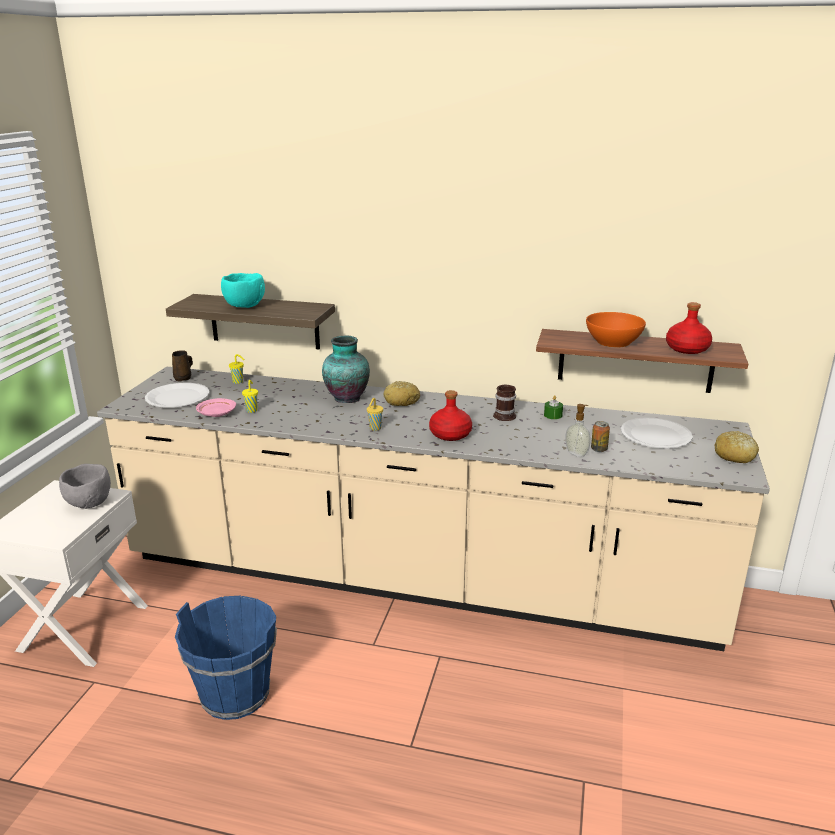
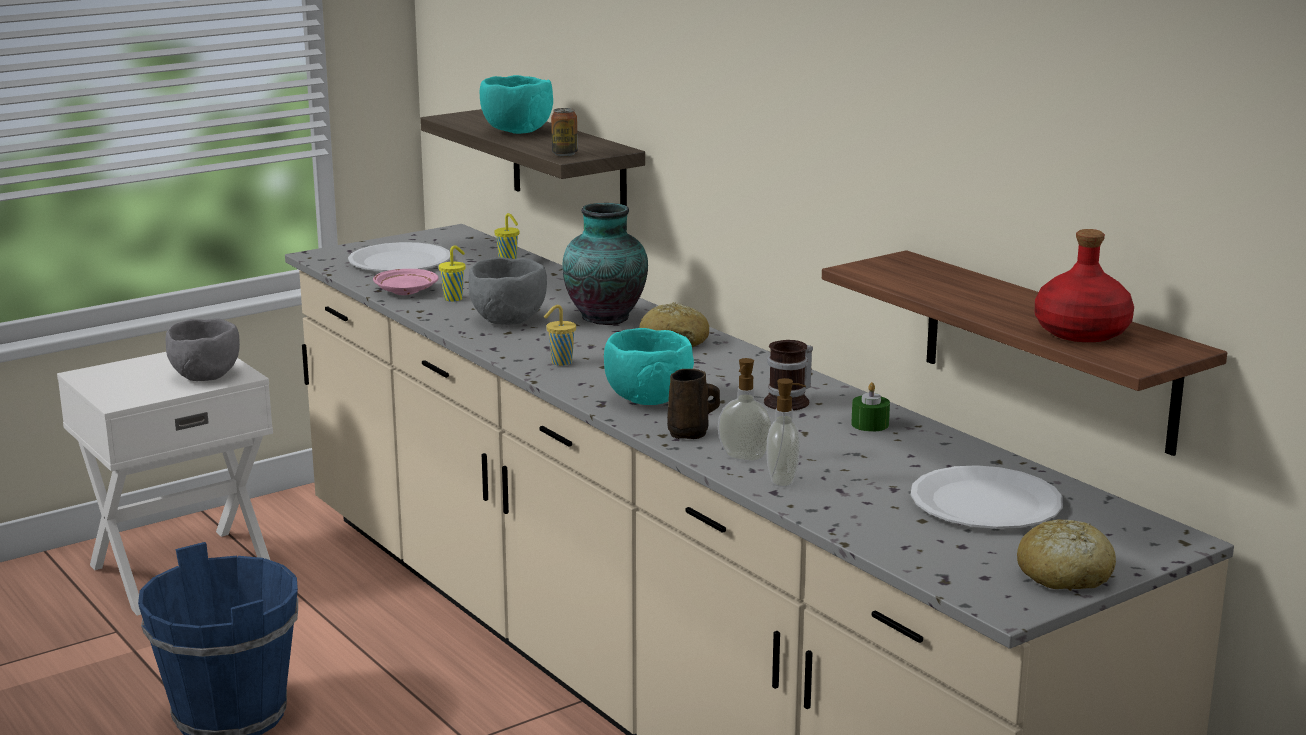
camera: 40 degrees right, 5 degrees down
brown mug [172,351,193,381] -> brown mug moved to [667,369,720,439]
red bottle [429,390,472,441] -> turquoise bowl [604,328,694,405]
orange bowl [586,312,646,347] -> none
can [591,421,610,452] -> can moved to [551,108,578,156]
none -> grey bowl [469,257,547,325]
none -> soap dispenser [718,358,772,461]

